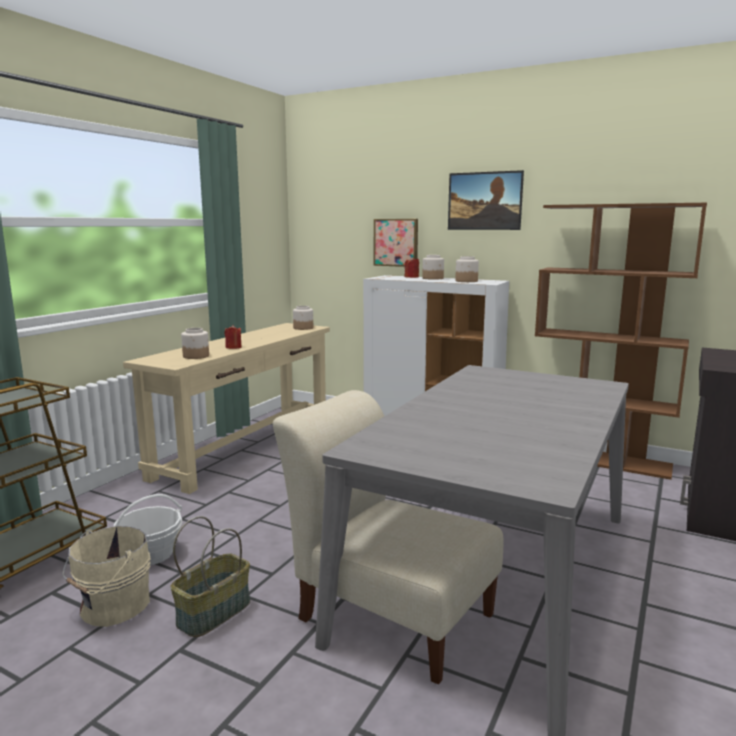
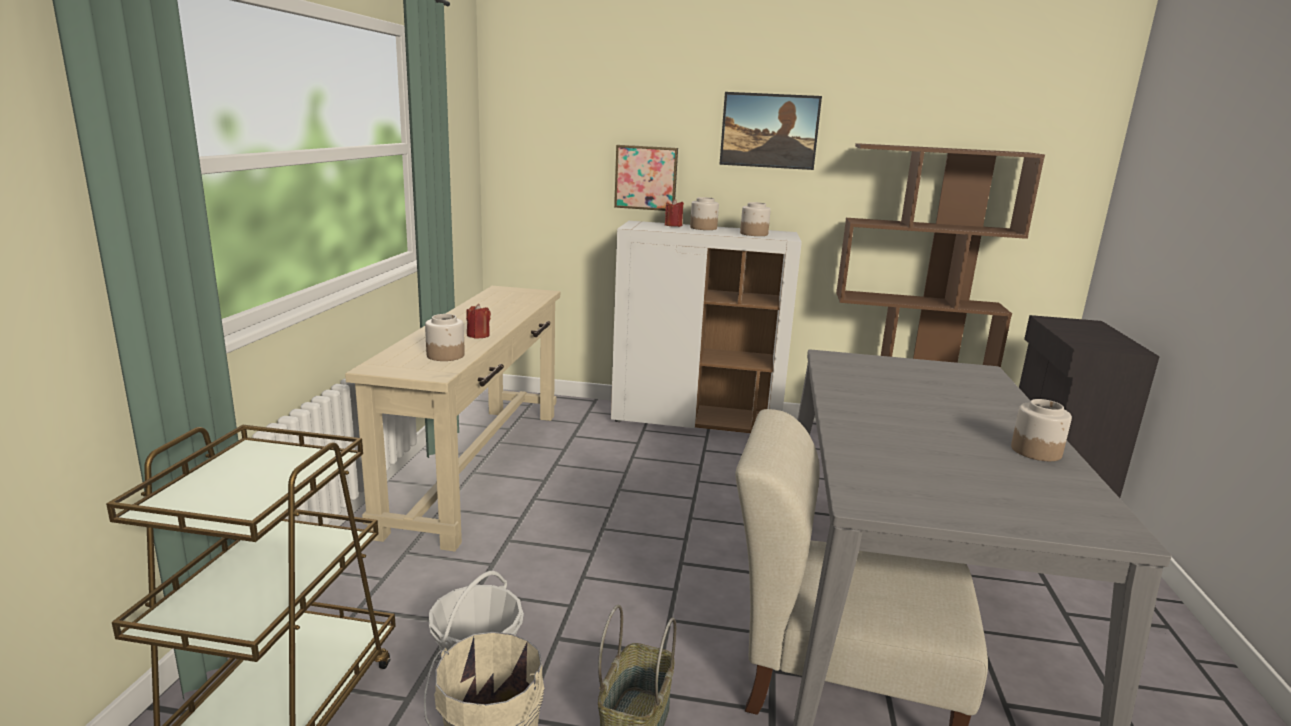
camera: 20 degrees left, 5 degrees up
jar [293,306,313,330] -> jar moved to [1011,399,1072,461]

